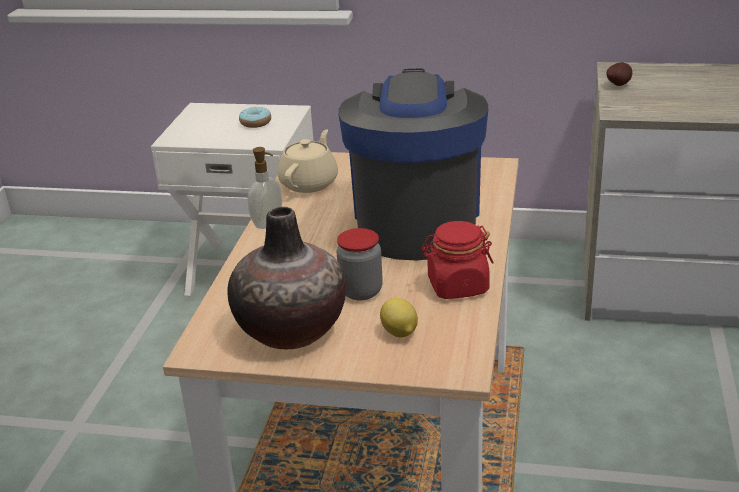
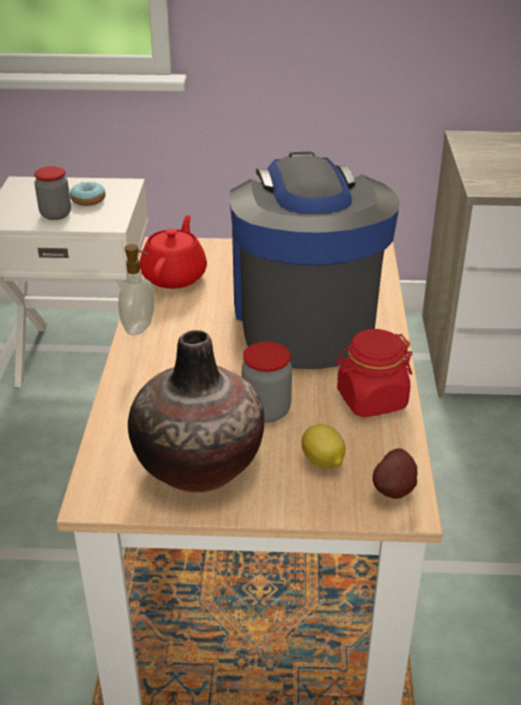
camera: 10 degrees left, 5 degrees up
beige teapot [277,130,338,193] -> red teapot [140,215,207,289]
potato [606,62,632,86] -> potato moved to [373,448,417,499]
none -> jar [34,166,71,220]

